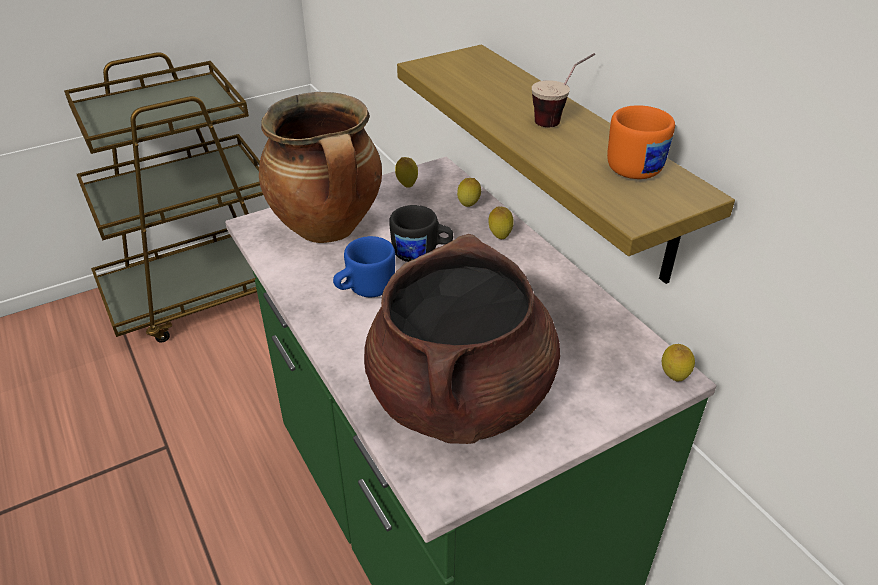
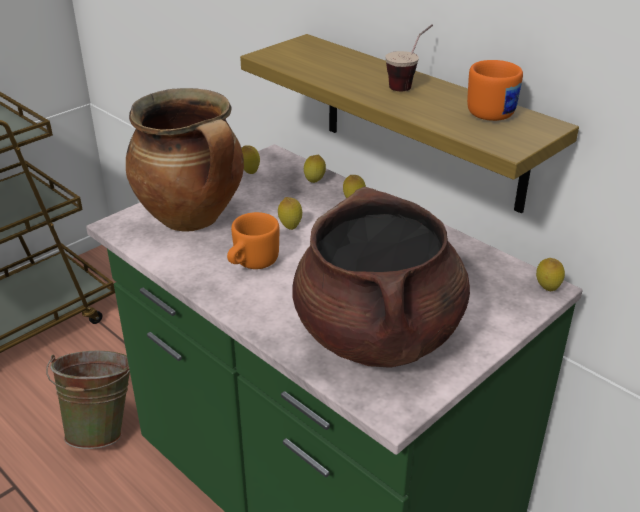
camera: 15 degrees left, 5 degrees down
blue mug [333,236,395,298] -> orange mug [227,212,279,269]
black mug [389,205,453,262] -> lemon [278,197,302,230]
none -> green bucket [46,351,130,449]

